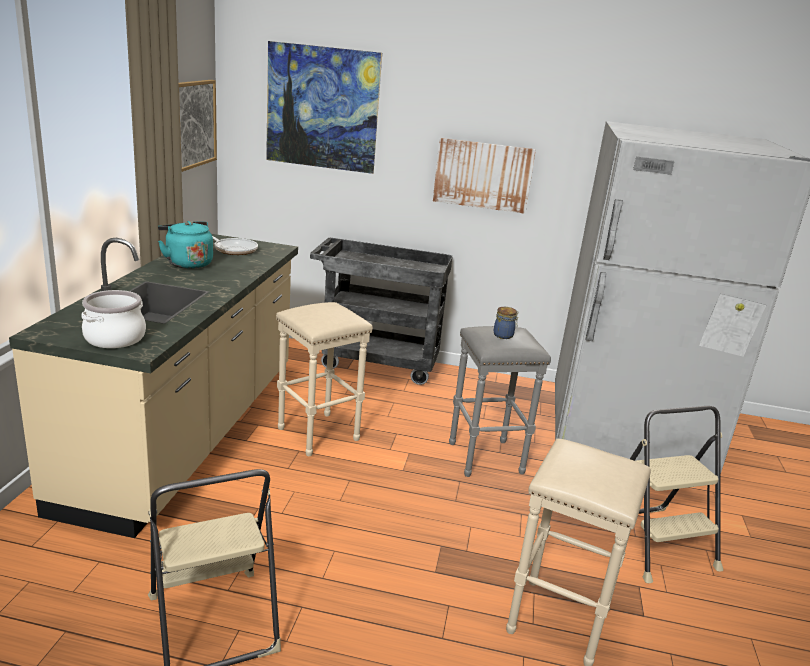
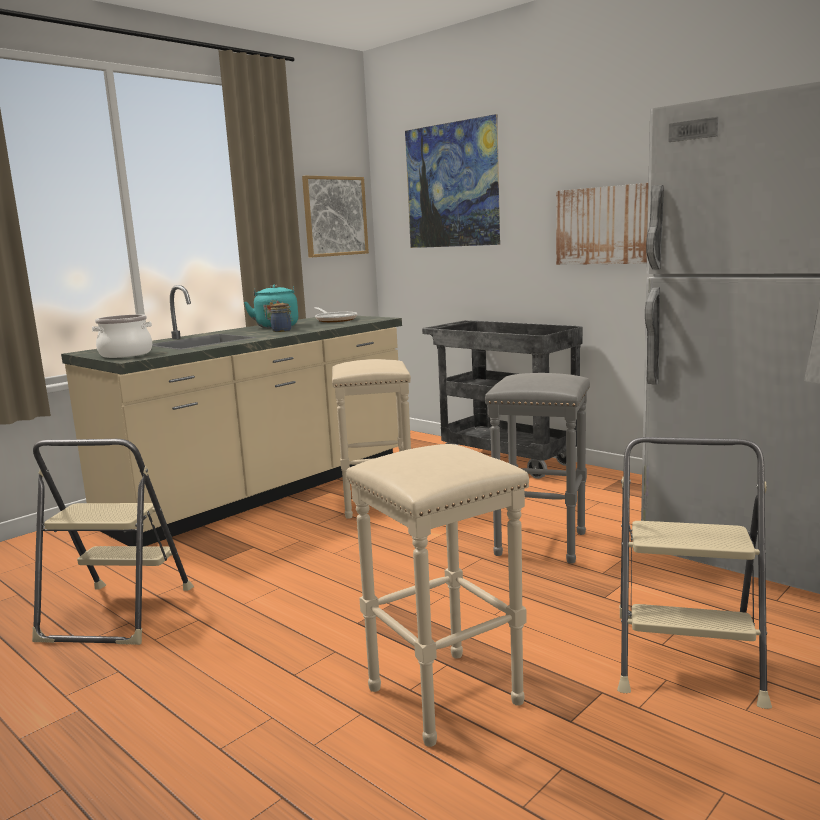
camera: 35 degrees right, 10 degrees down
jar [494,307,519,339] -> jar moved to [270,303,292,332]

